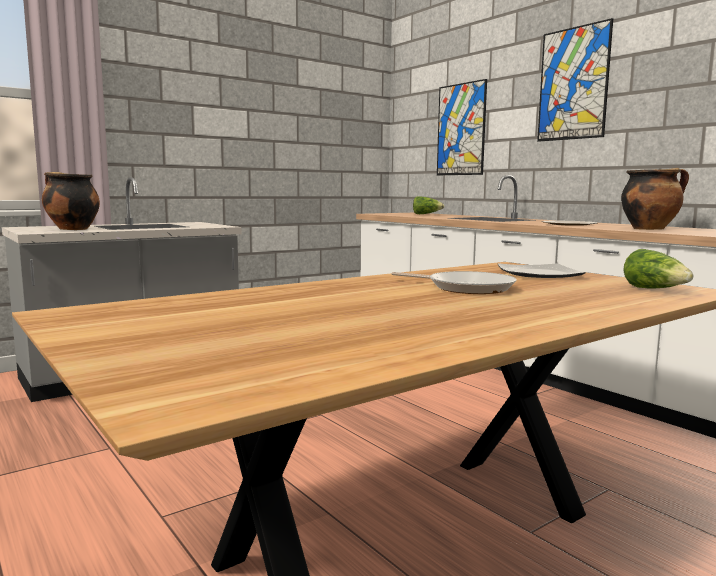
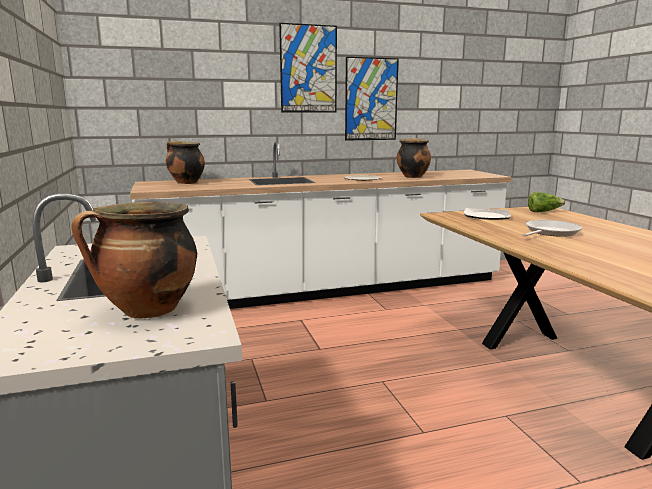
camera: 70 degrees left, 5 degrees up
lettuce [413,197,444,214] -> cooking pot [166,141,205,184]
picture [437,79,487,175] -> picture moved to [345,57,399,141]

